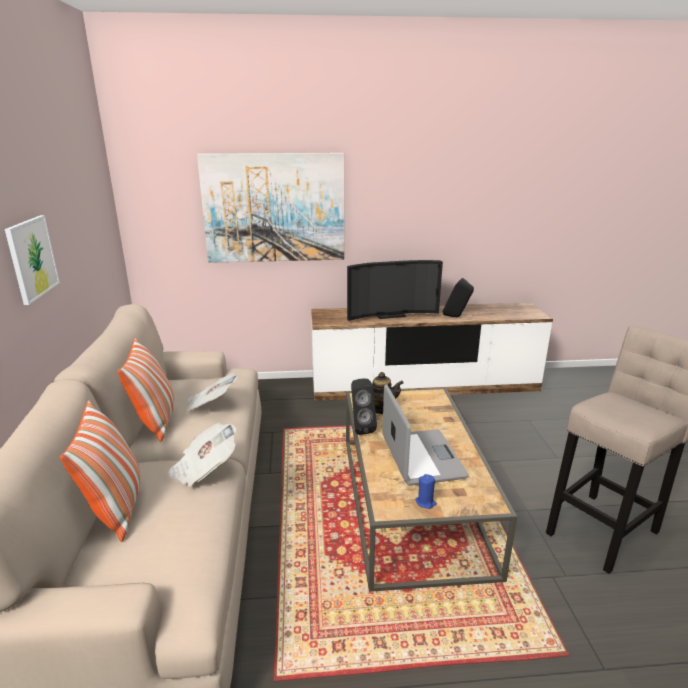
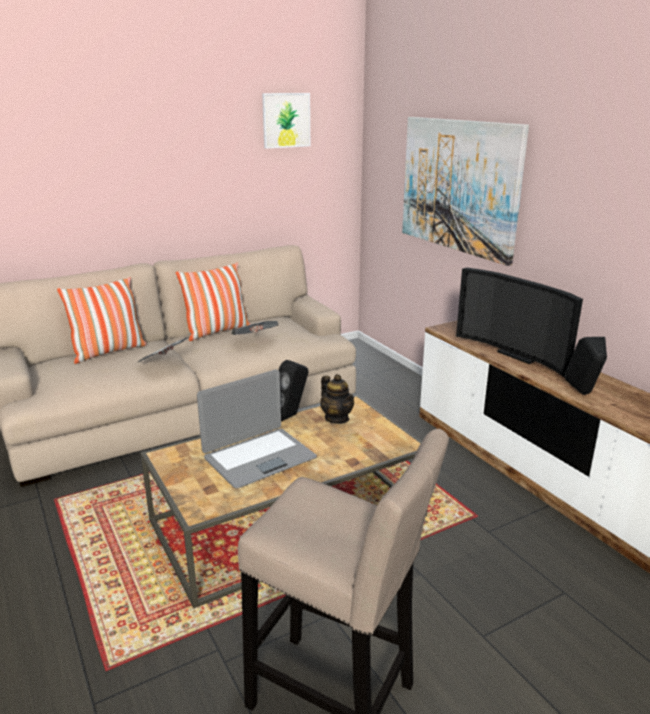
camera: 65 degrees right, 0 degrees up
picture [5,215,60,305] -> picture moved to [262,93,310,149]
blue candle [415,474,437,509] -> none

